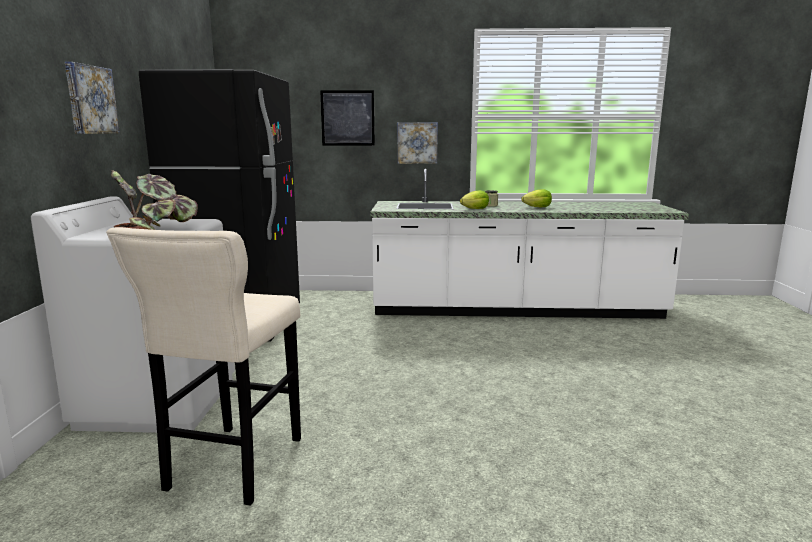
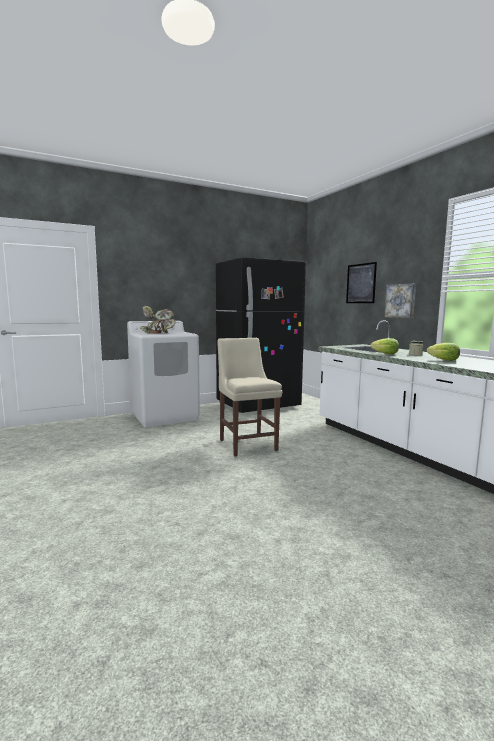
camera: 60 degrees right, 5 degrees down
picture [65,62,120,134] -> none
beige stool [106,227,301,506] -> none
none -> beige chair [217,338,282,457]

